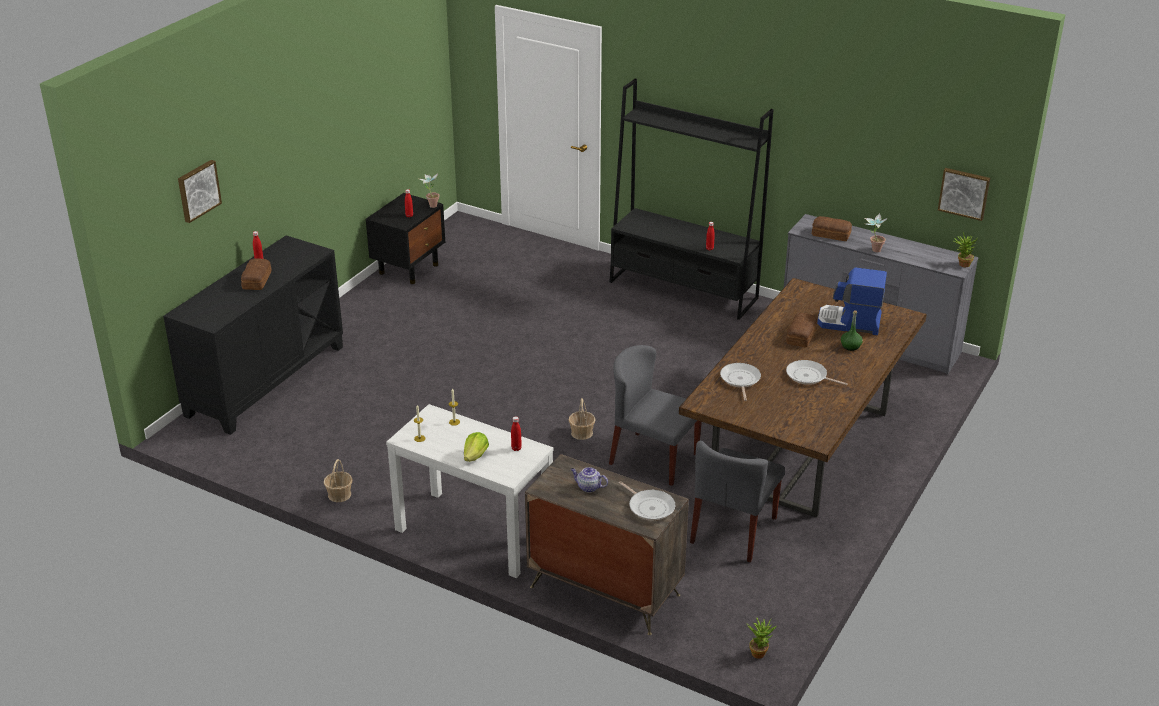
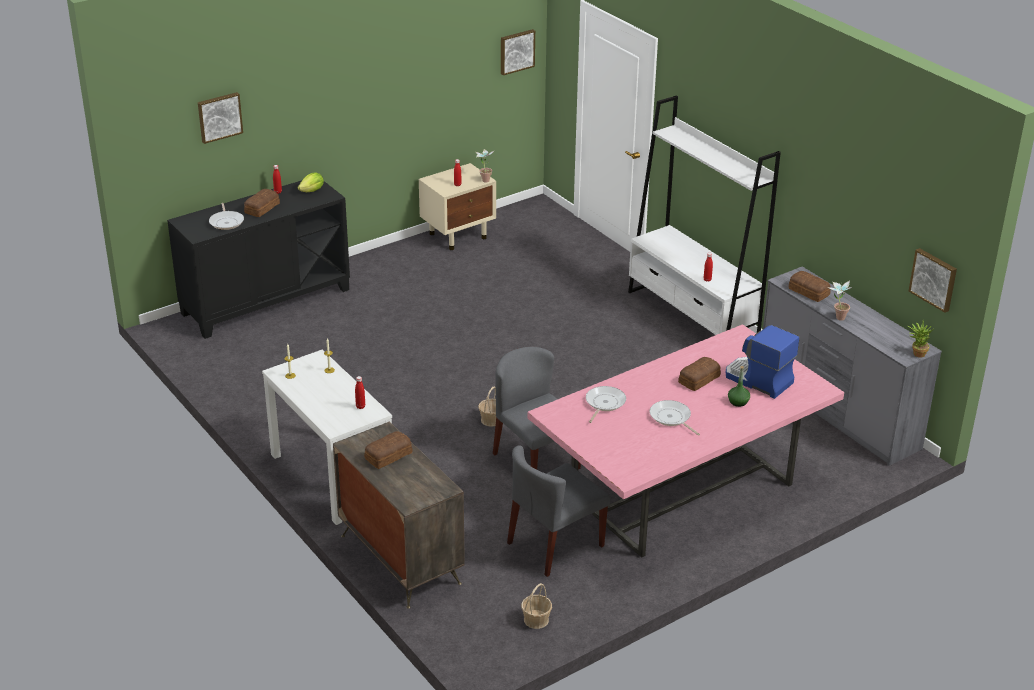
camera: 25 degrees right, 0 degrees up
basket [324,459,352,502] -> basket moved to [521,583,552,629]
black nightstand [366,193,445,284] -> beige nightstand [418,163,496,250]
lettuce [464,432,489,462] -> lettuce moved to [298,173,324,192]
teapot [570,467,608,493] -> bread [364,431,412,469]
black bookcase [609,79,773,320] -> white bookcase [628,95,781,335]
frying pan [619,481,675,521] -> frying pan moved to [209,203,244,230]
brown dining table [679,278,927,517] -> pink dining table [527,324,844,557]
potted plant [747,617,777,659] -> none
none -> picture [501,29,535,75]

